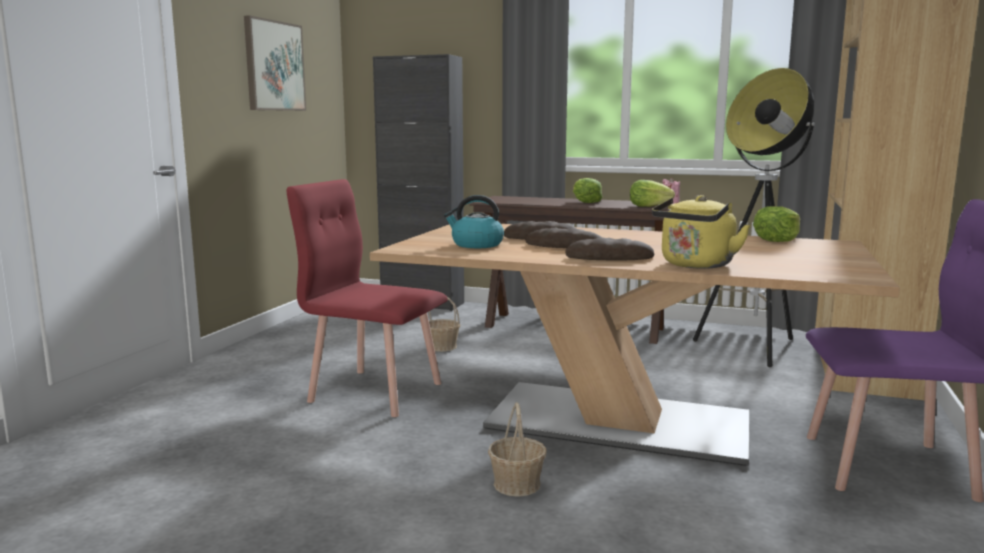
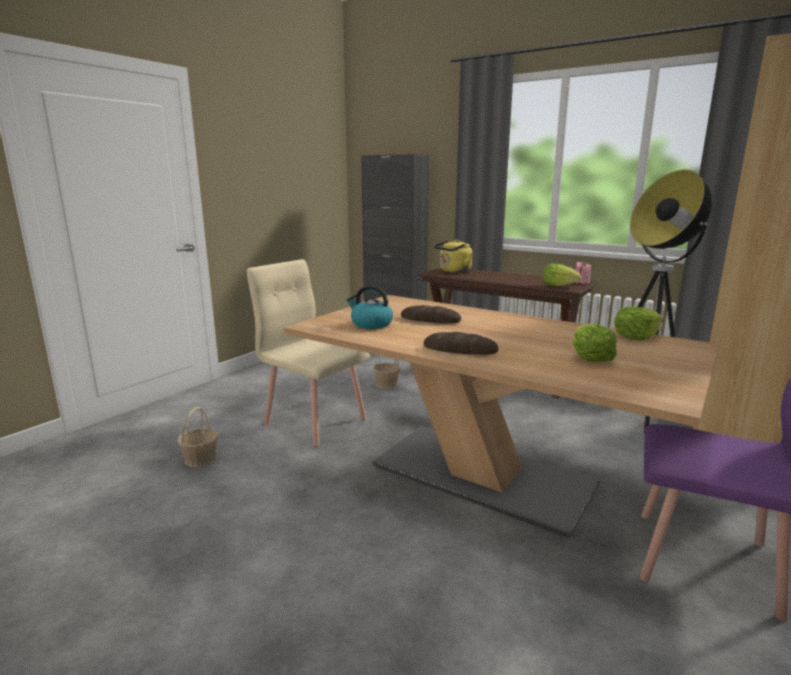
camera: 15 degrees right, 5 degrees up
picture [244,15,306,111] -> none
red chair [287,179,448,417] -> beige chair [247,259,370,446]
basket [488,402,547,497] -> basket moved to [178,407,218,467]
bread [525,228,602,248] -> none
lettuce [573,178,602,203] -> lettuce moved to [572,324,617,362]
yellow kettle [652,195,750,269] -> yellow kettle moved to [434,240,472,273]

